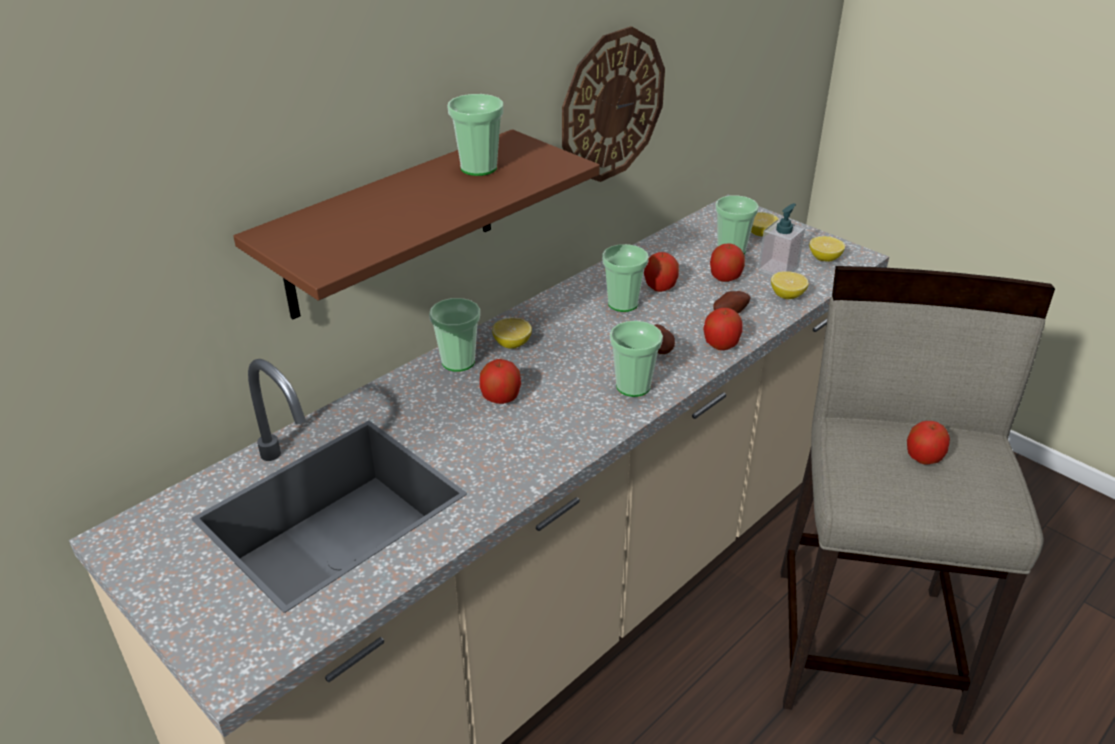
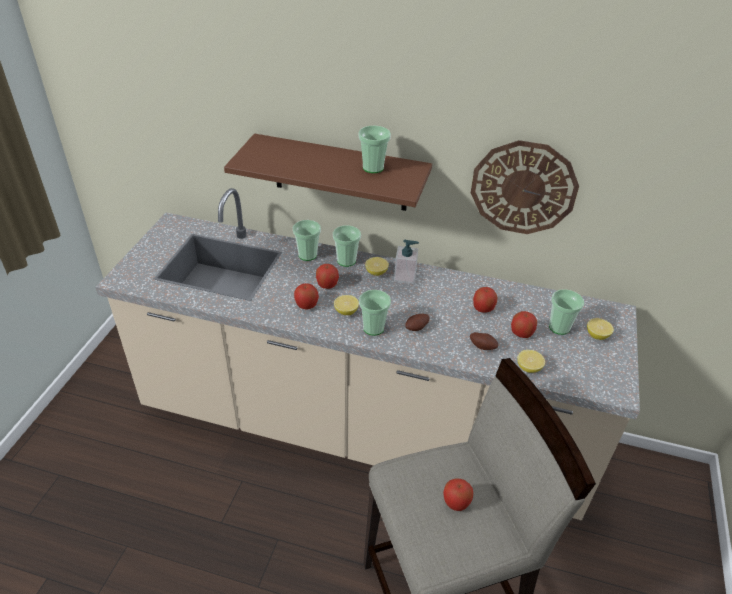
camera: 60 degrees right, 5 degrees up
cup [602,244,649,312] -> cup moved to [293,220,321,261]
apple [703,308,742,350] -> apple moved to [294,283,319,310]
soap dispenser [758,203,805,275] -> soap dispenser moved to [394,240,419,284]
lemon [809,236,845,262] -> lemon moved to [334,295,359,315]

